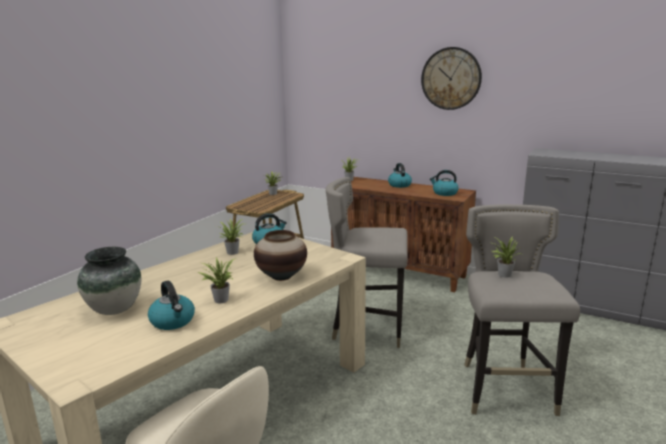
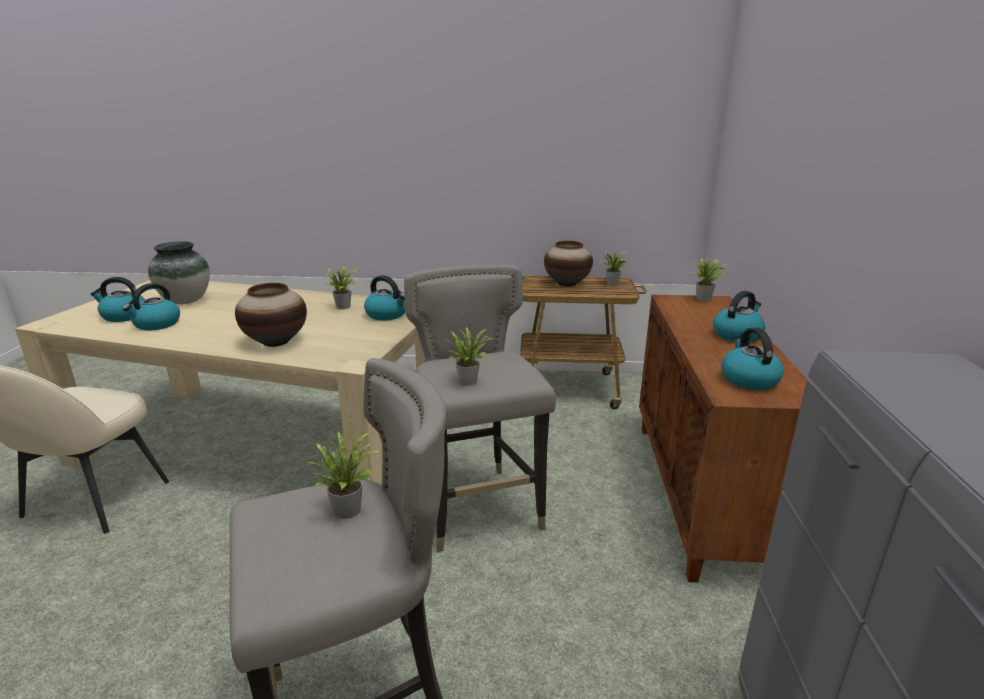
camera: 65 degrees right, 5 degrees up
potted plant [198,257,236,303] -> potted plant moved to [445,327,493,386]
wall clock [421,47,482,110] -> none
none -> kettle [91,277,145,322]
none -> vase [544,241,593,286]

